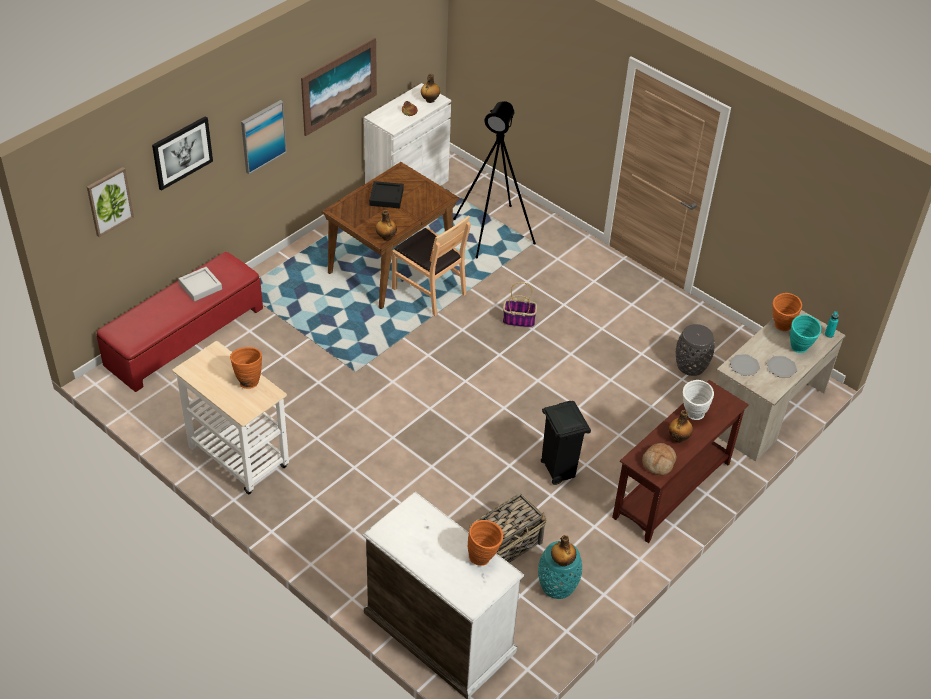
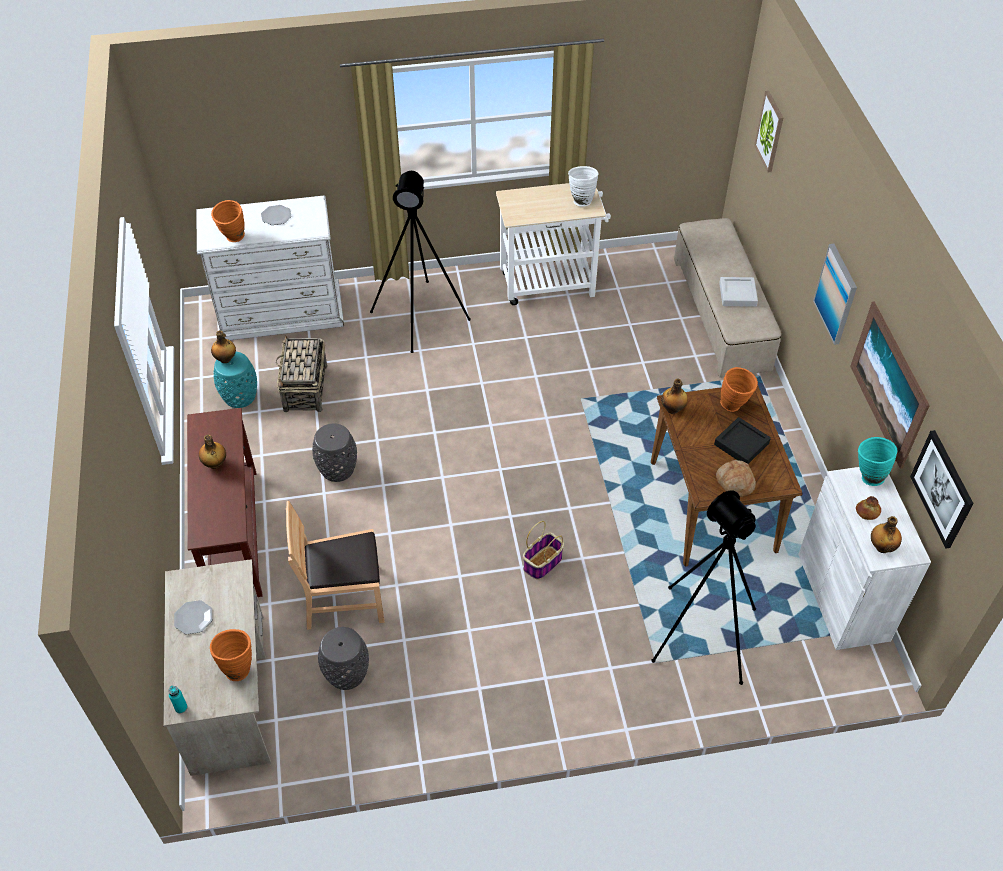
camera: 130 degrees right, 5 degrees up
red bench [97,252,263,392] -> beige bench [674,218,781,378]
picture [152,116,213,191] -> picture moved to [910,430,974,549]
orange vase [230,347,262,389] -> orange vase moved to [720,367,758,412]
brown chair [392,215,471,316] -> brown chair moved to [286,501,385,630]
black trash can [541,401,591,485] -> grey stool [312,423,357,482]
bread [642,443,677,475] -> bread moved to [716,460,756,497]
white vase [683,380,714,420] -> white vase moved to [568,166,598,207]
plate [730,354,760,376] -> plate moved to [261,205,291,225]
turquoise vase [790,315,821,353] -> turquoise vase moved to [858,437,897,486]
none -> black floor lamp [370,171,471,353]

